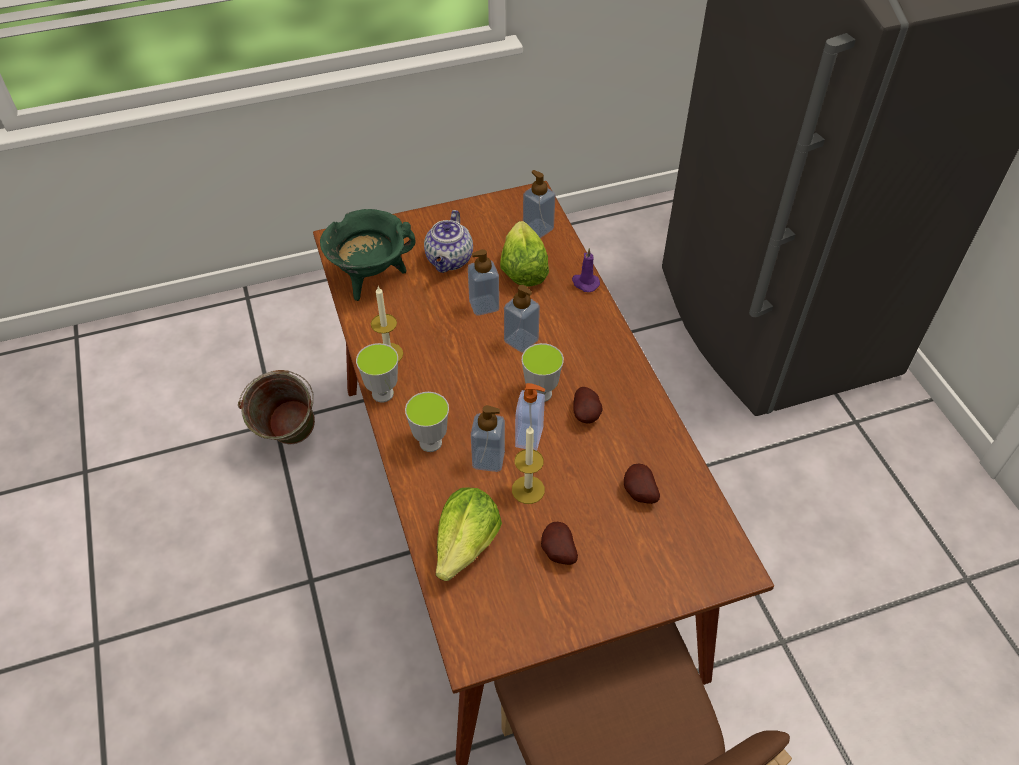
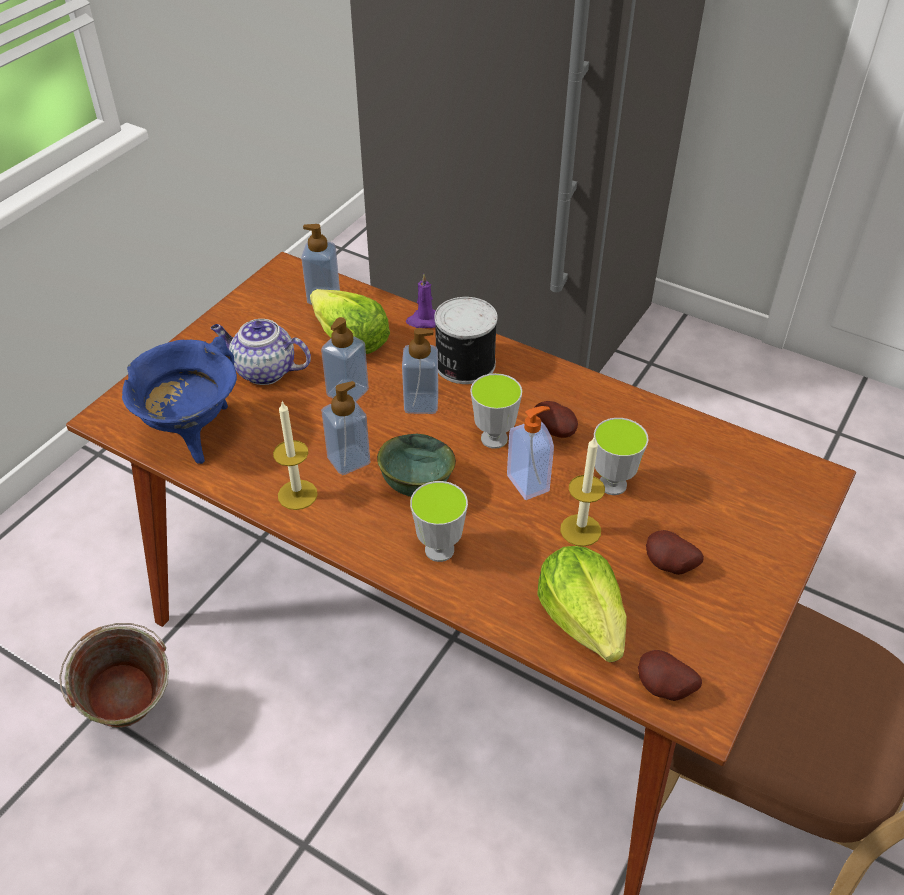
camera: 40 degrees left, 5 degrees down
green cooking pot [320,209,416,301] -> blue cooking pot [122,337,237,464]
cup [356,343,398,402] -> cup moved to [594,418,649,495]
teapot [424,210,473,273] -> teapot turned 135 degrees clockwise [211,319,311,385]
soap dispenser [471,405,505,472] -> soap dispenser moved to [321,381,370,475]
potato [624,464,660,504] -> potato moved to [638,650,702,701]
none -> green bowl [377,434,456,497]
none -> can [434,297,498,384]

